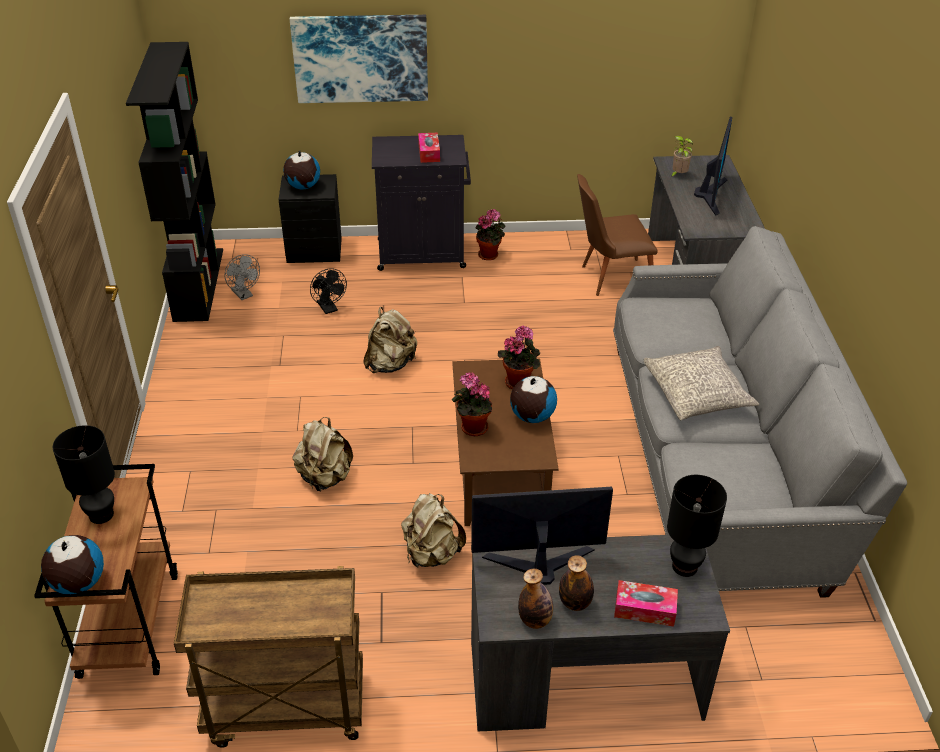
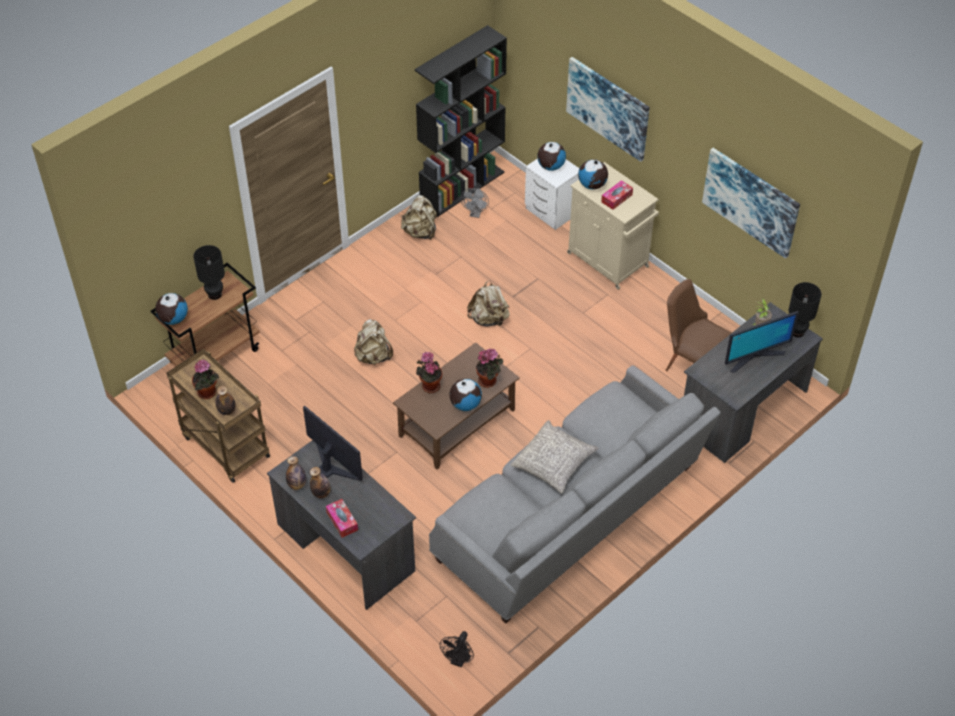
camera: 50 degrees right, 10 degrees up
black nightstand [278,174,342,263] -> white nightstand [525,158,579,230]
black fan [310,269,347,314] -> black fan moved to [440,631,474,667]
black cabinet [372,135,471,271] -> beige cabinet [567,162,659,290]
beige backpack [401,493,466,567] -> beige backpack moved to [401,195,437,240]
potted plant [476,209,505,260] -> potted plant moved to [192,360,219,399]
black table lamp [667,475,727,577] -> black table lamp moved to [789,282,821,337]
none -> bottle [216,386,236,415]
none -> globe [578,159,608,190]
none -> picture [702,148,800,259]

